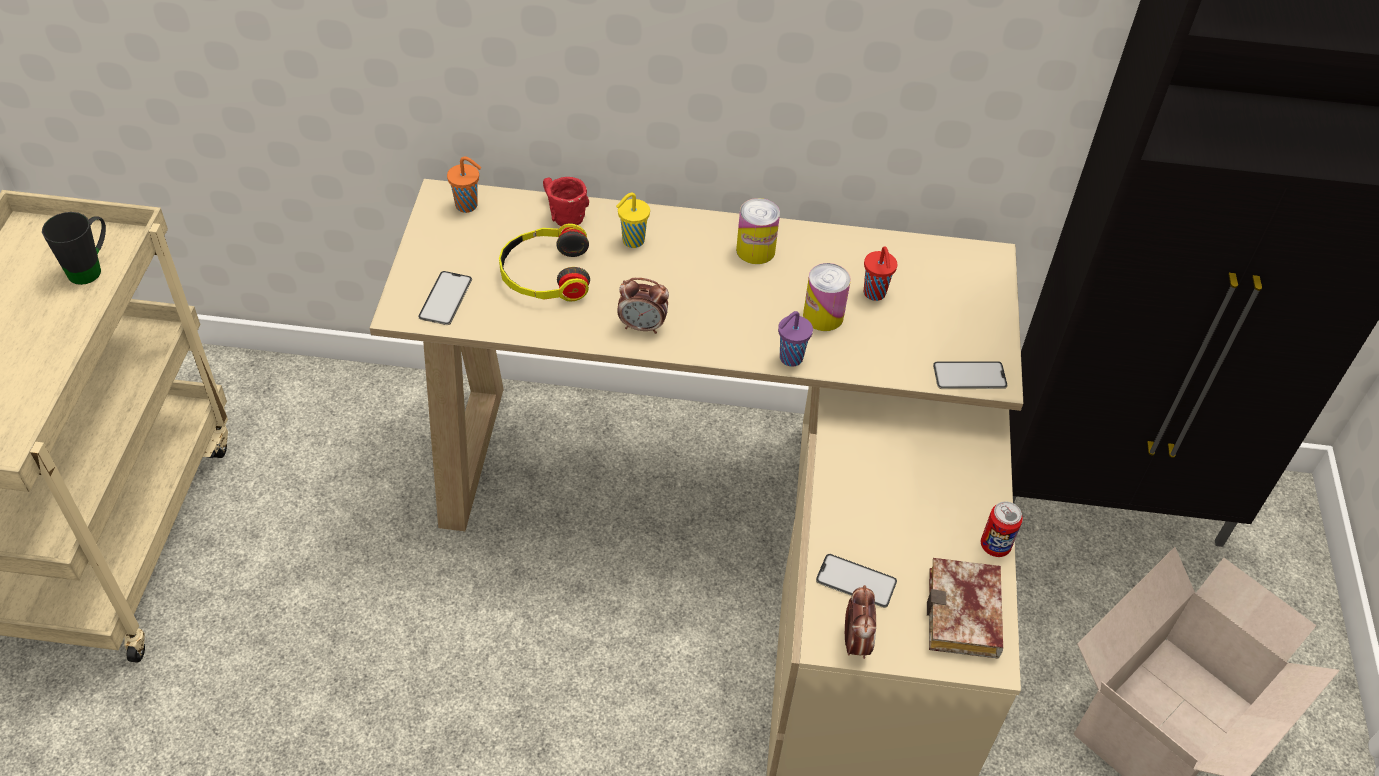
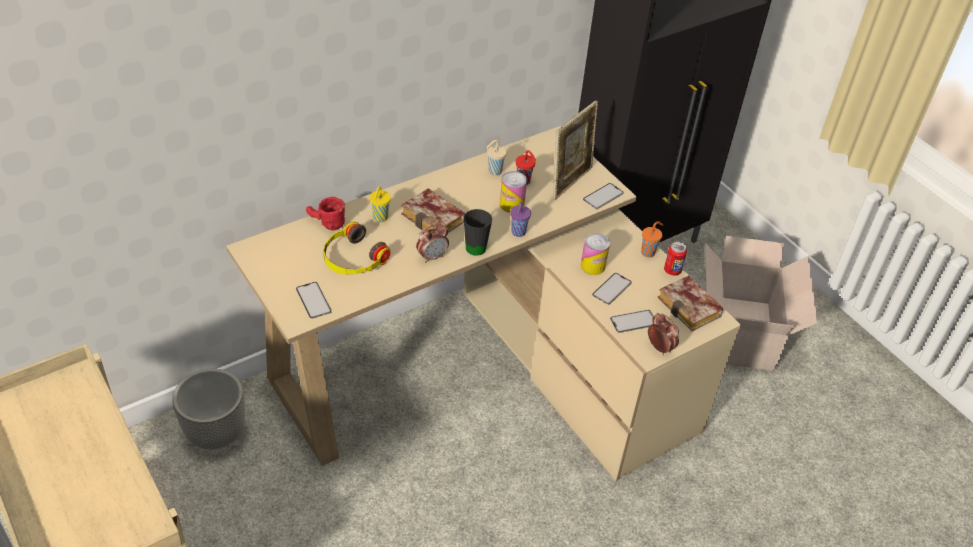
camera: 40 degrees left, 5 degrees down
black mug [42,212,106,285] -> black mug moved to [464,209,492,256]
orange cup [447,156,481,213] -> orange cup moved to [641,221,663,257]
can [736,198,780,264] -> can moved to [581,233,610,275]
none -> planter [172,368,245,449]
none -> book [401,188,465,233]
none -> beige cup [486,140,507,175]
none -> picture frame [553,101,598,200]
none -> phone [592,273,632,305]

